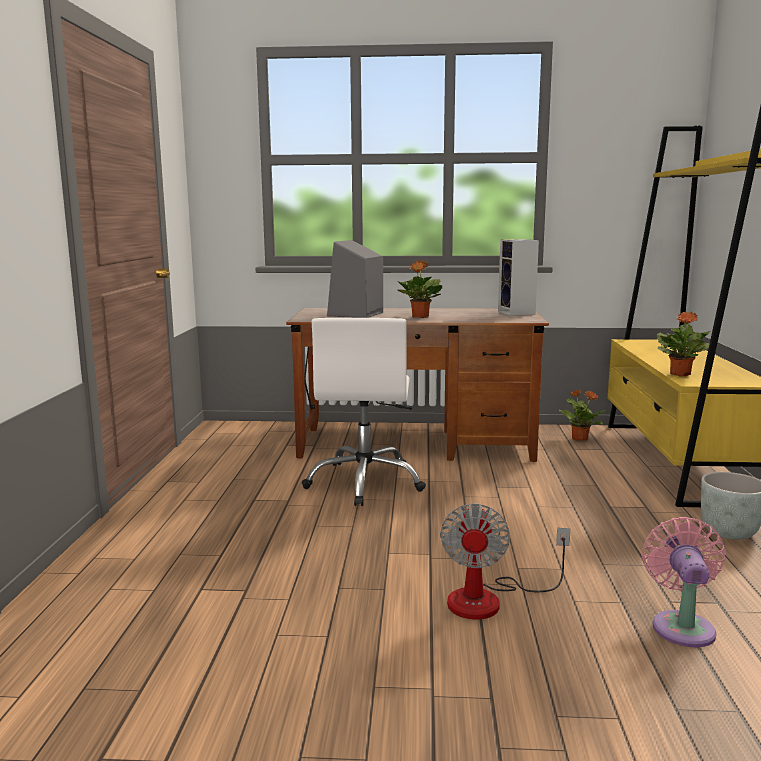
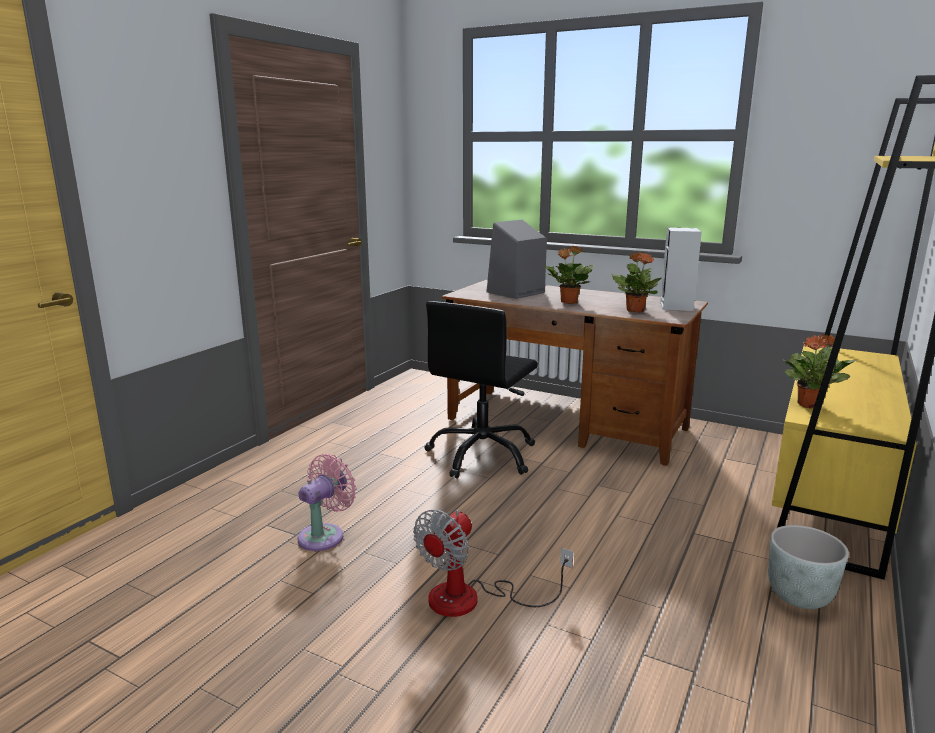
camera: 25 degrees right, 5 degrees up
white office chair [302,318,426,506] -> black office chair [424,301,538,478]
potted plant [559,389,606,441] -> potted plant moved to [611,252,662,312]
pink fan [642,517,726,647] -> pink fan moved to [297,454,357,551]

